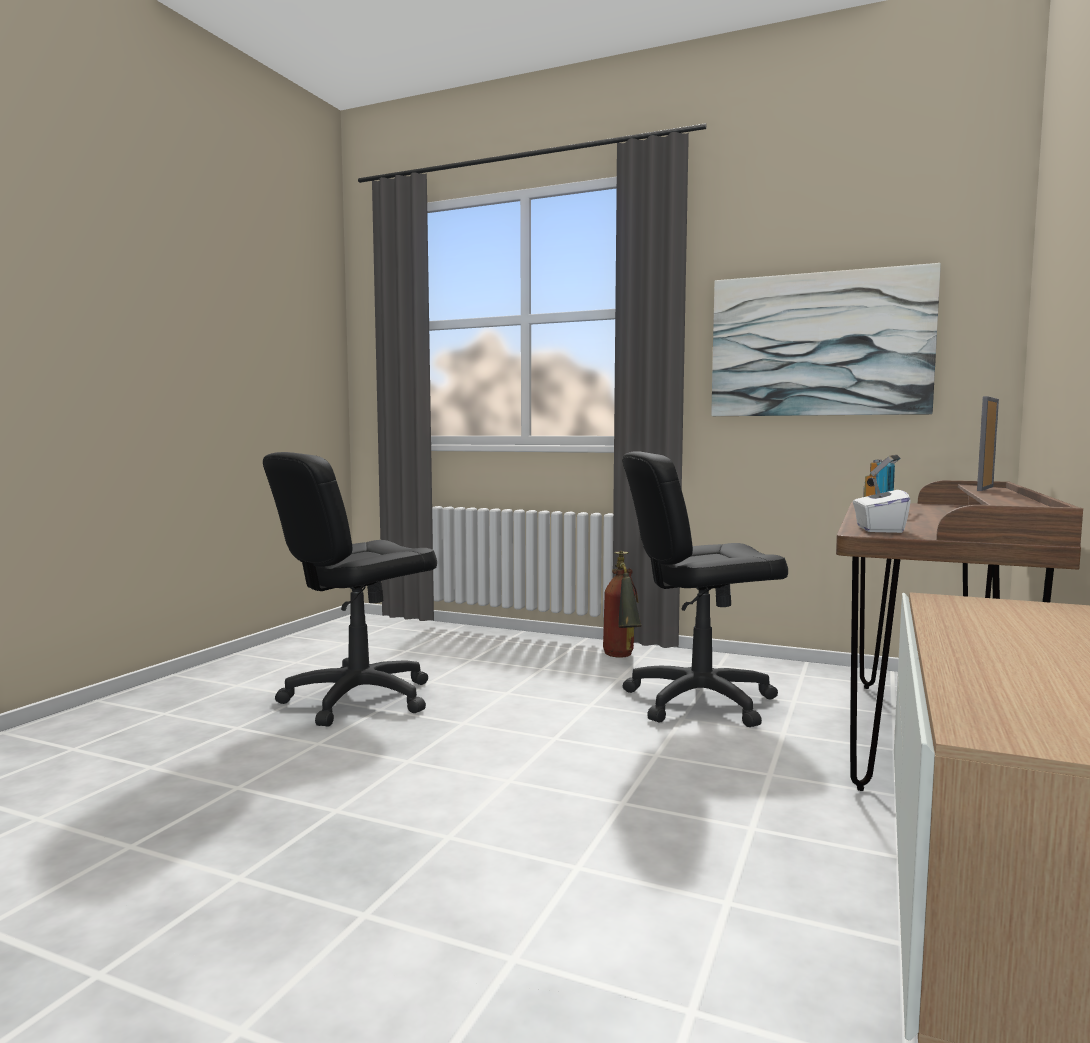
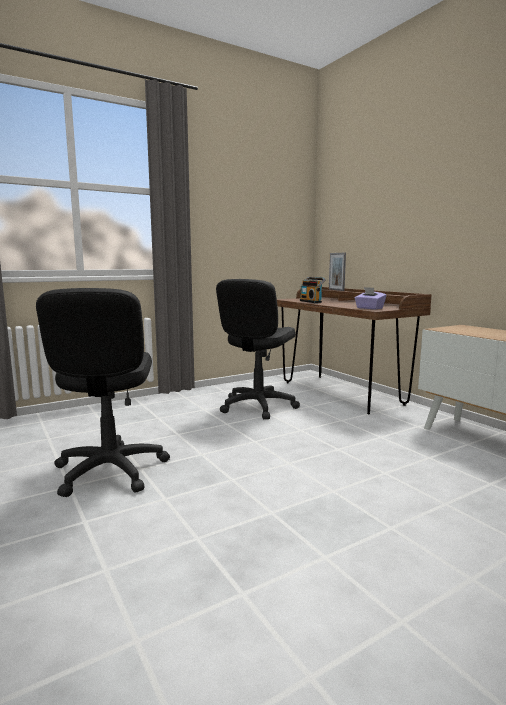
camera: 55 degrees left, 5 degrees up
fire extinguisher [603,550,642,657] -> none
picture [711,263,941,416] -> none
white tissue box [853,478,911,533] -> purple tissue box [355,287,386,309]

